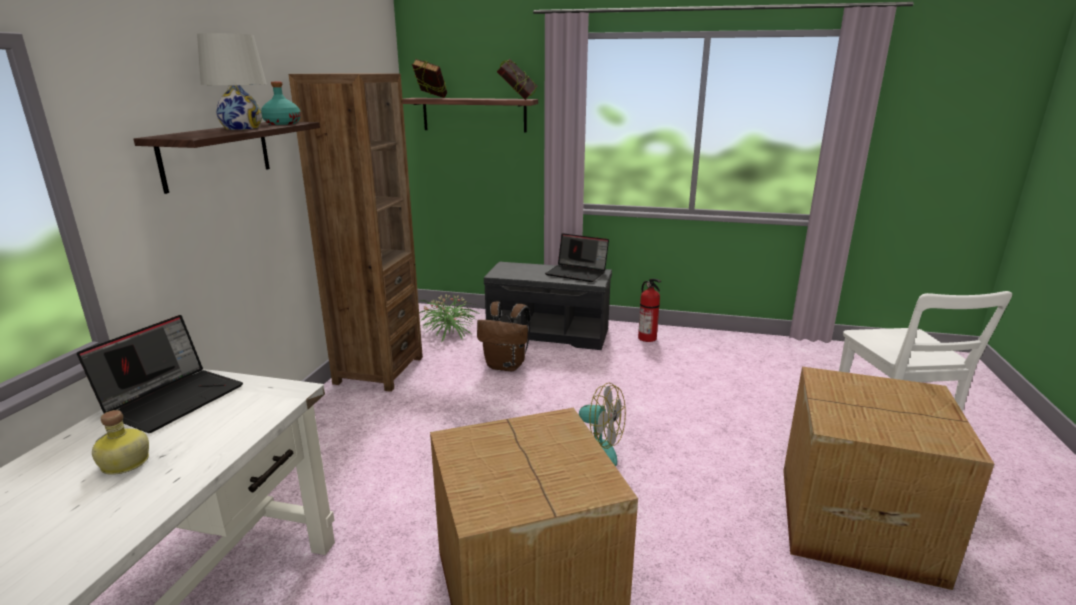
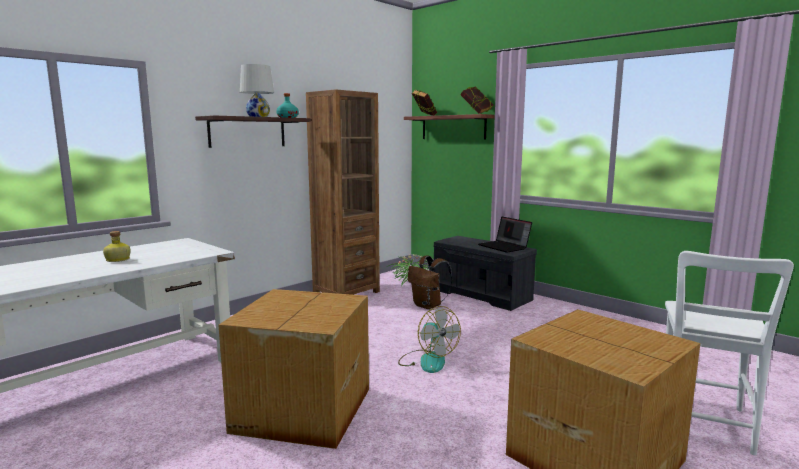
camera: 30 degrees right, 10 degrees down
laptop [77,315,243,433] -> none
fire extinguisher [638,279,661,342] -> none

